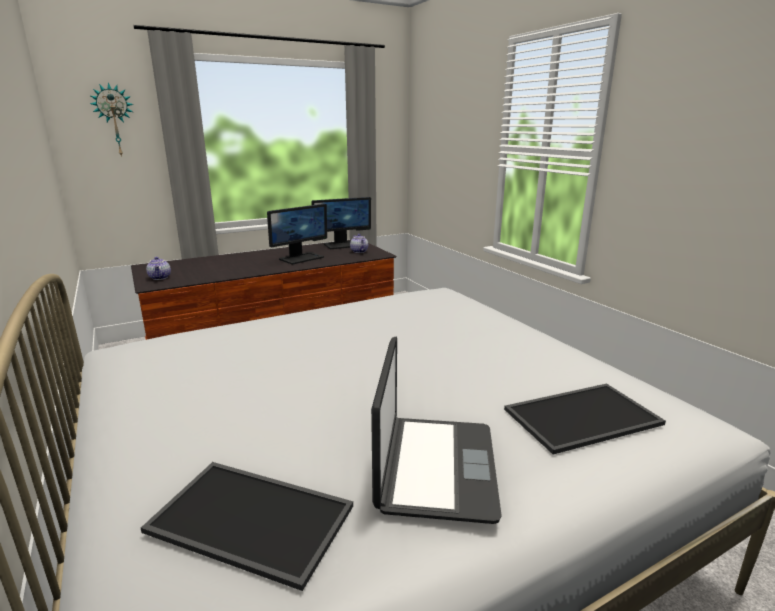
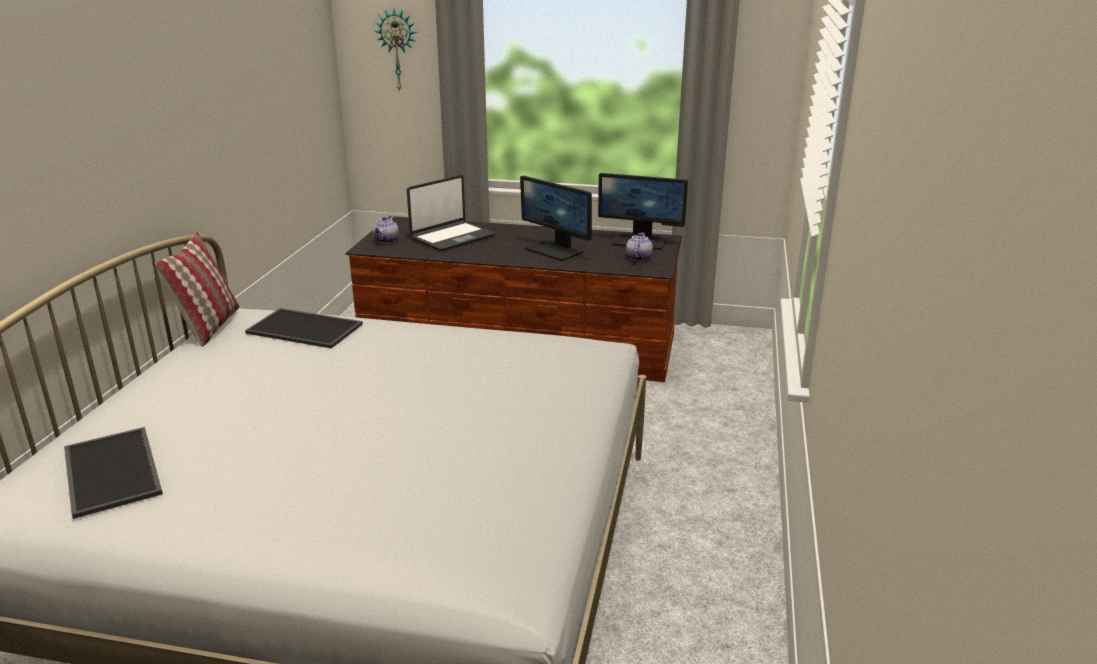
camera: 40 degrees right, 5 degrees up
monitor [267,204,327,264] -> monitor turned 45 degrees clockwise [520,175,592,261]
laptop [371,336,502,524] -> laptop moved to [407,175,495,251]
tray [504,383,666,455] -> tray moved to [245,308,363,349]
none -> pillow [155,232,239,347]

